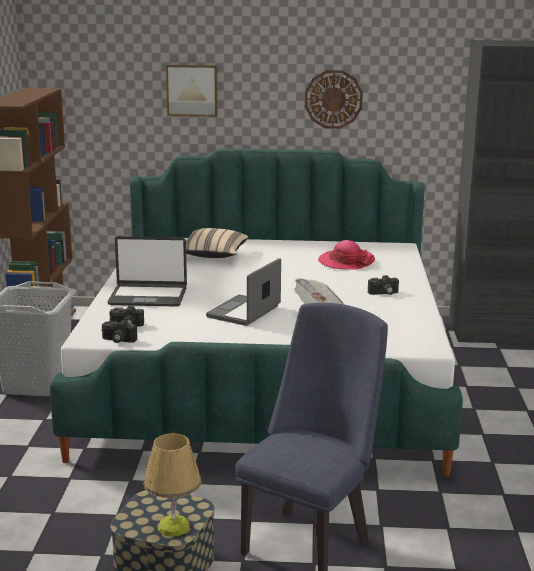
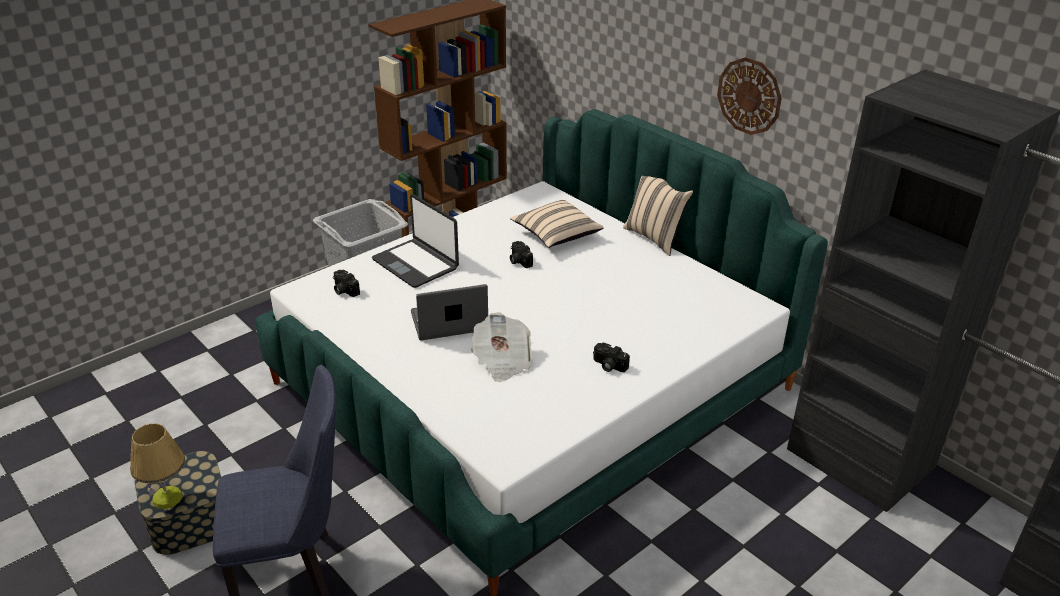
camera: 45 degrees right, 15 degrees up
camera [101,320,137,343] -> camera moved to [510,241,533,268]
picture [166,64,218,117] -> none
hat [318,240,375,270] -> none
none -> beige pillow [623,176,694,256]

